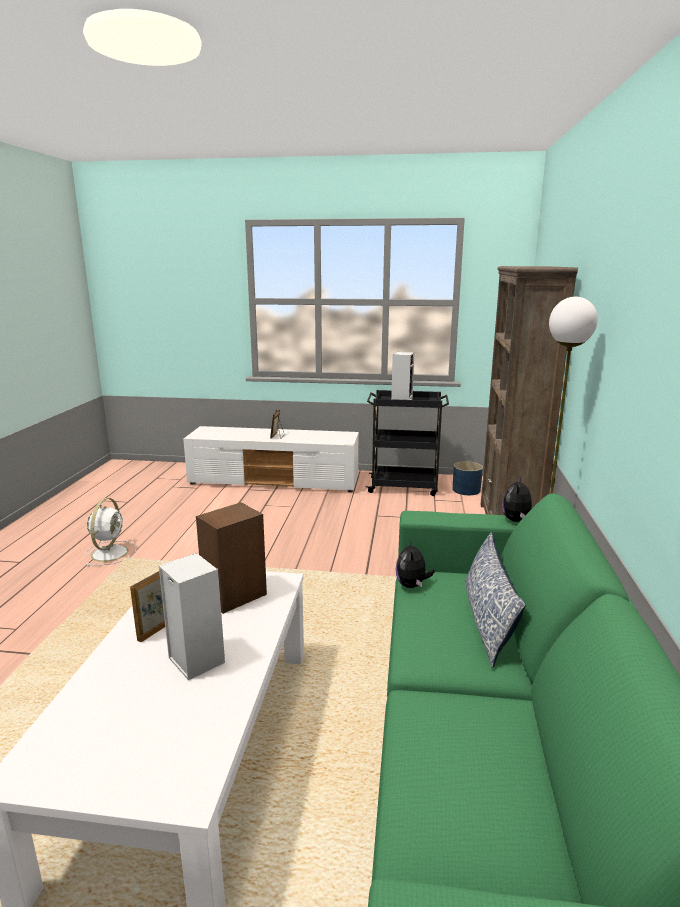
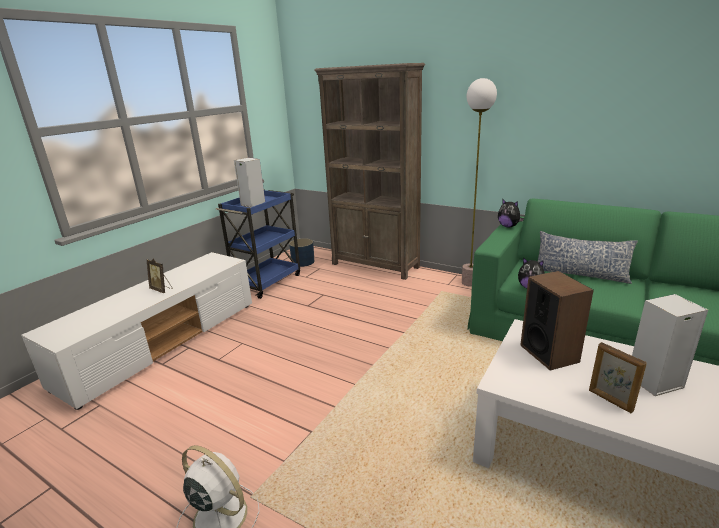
camera: 65 degrees left, 5 degrees up
black cart [366,390,449,496] -> blue cart [216,190,300,299]

